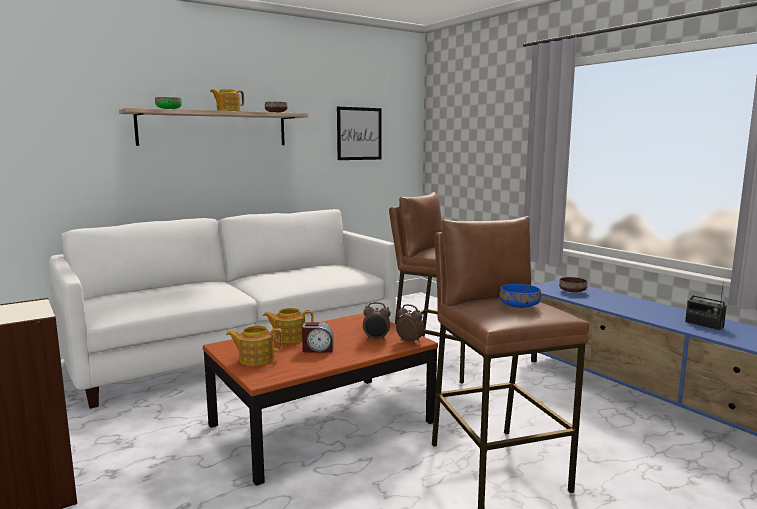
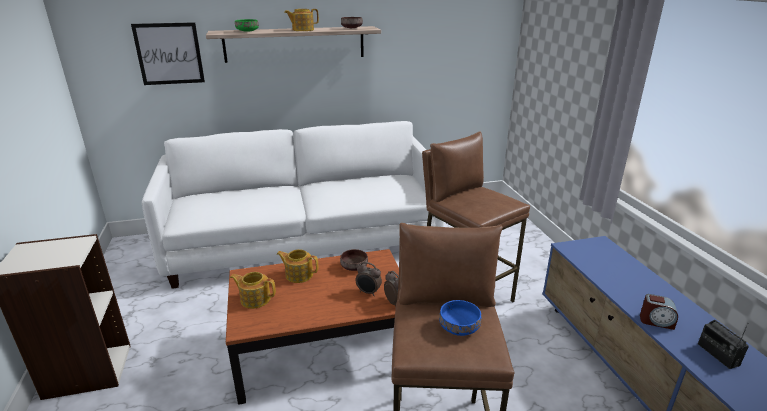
camera: 20 degrees right, 15 degrees up
alarm clock [302,322,334,352] -> alarm clock moved to [640,294,678,330]
picture [337,107,381,160] -> picture moved to [131,22,205,85]
brown bowl [559,277,588,293] -> brown bowl moved to [340,249,368,271]

